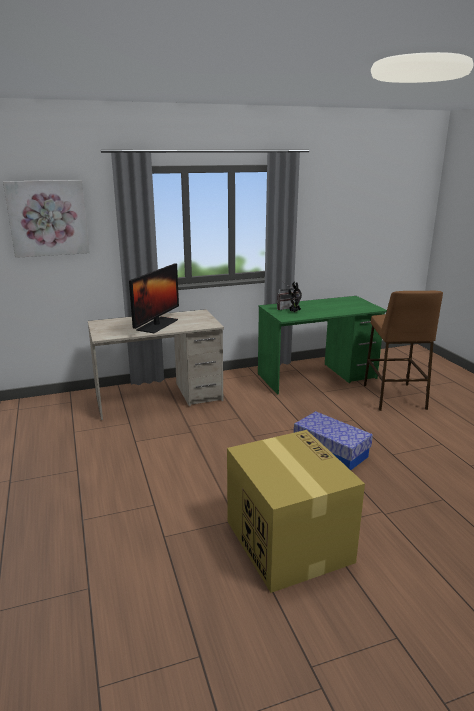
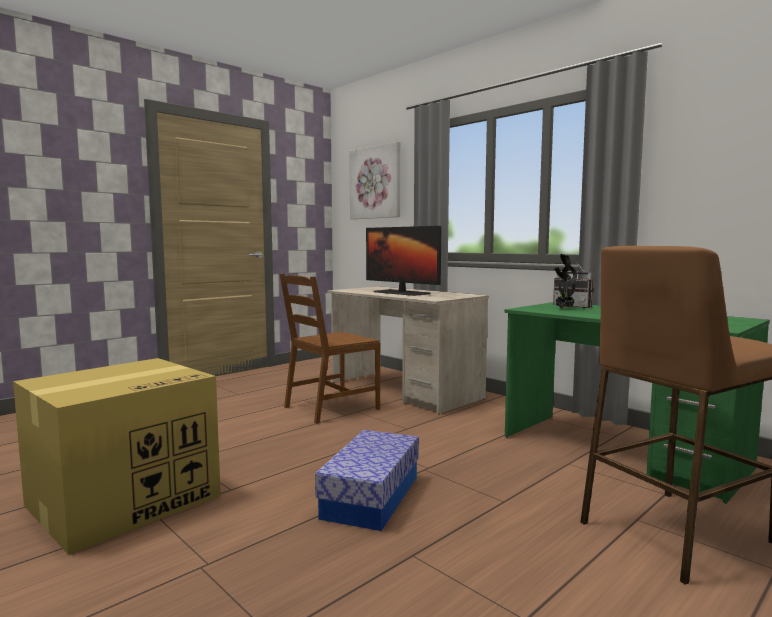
camera: 65 degrees right, 15 degrees down
monitor [129,263,179,333] -> monitor turned 45 degrees clockwise [366,226,441,296]
none -> brown chair [280,274,380,424]

